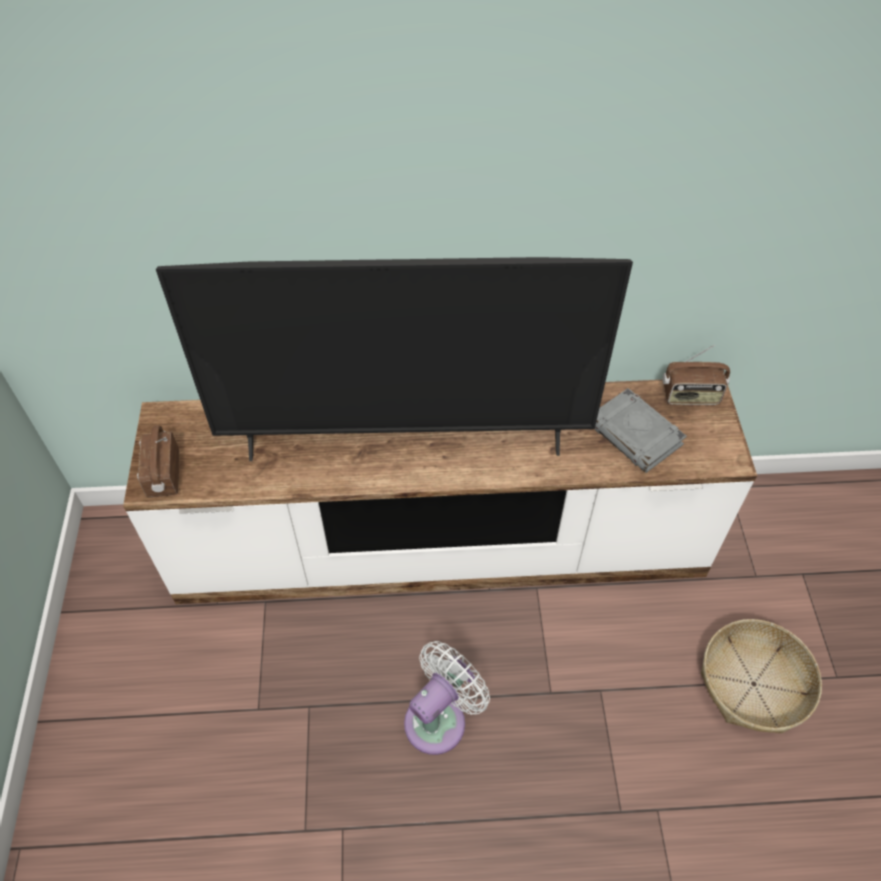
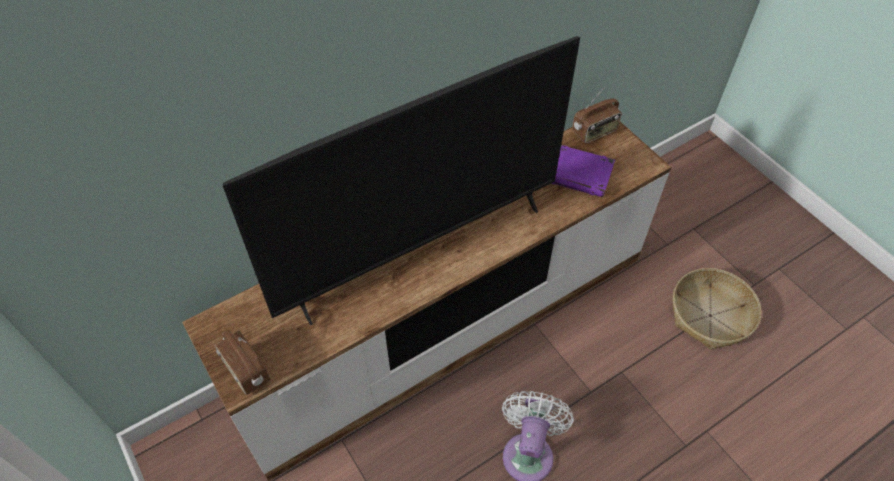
camera: 30 degrees left, 0 degrees up
grey book [595,388,687,473] -> purple book [551,145,615,197]

